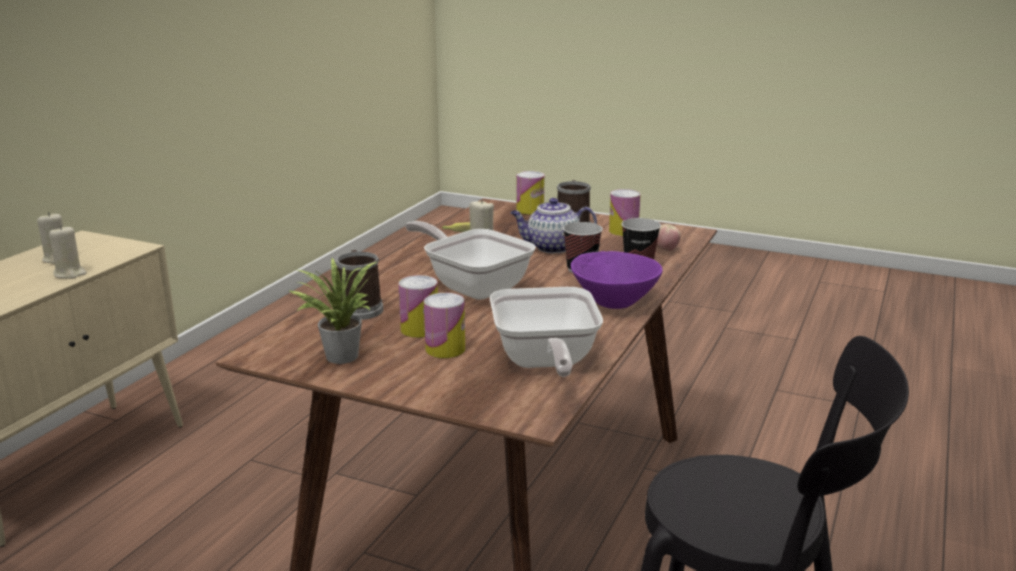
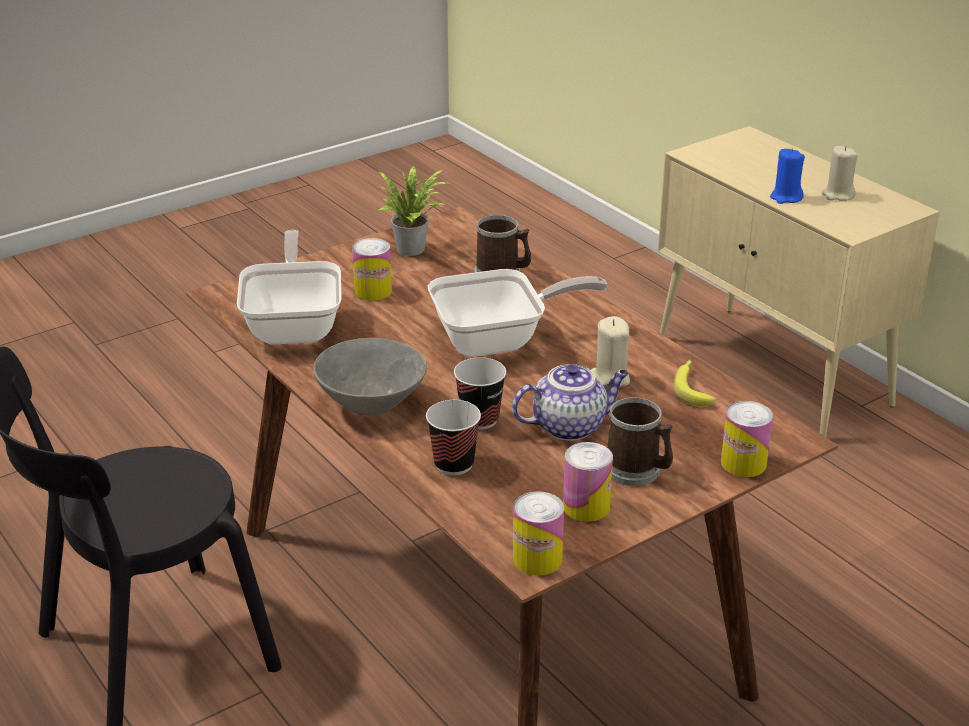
camera: 120 degrees right, 10 degrees up
beige candle [49,225,87,279] -> blue candle [770,148,805,204]
can [398,275,438,338] -> can moved to [513,491,564,576]
frying pan [490,287,603,377] -> frying pan turned 60 degrees clockwise [237,230,342,345]
teapot [510,198,597,253] -> teapot turned 45 degrees clockwise [512,364,629,441]
purple bowl [571,251,663,309] -> grey bowl [313,338,427,416]
apple [657,224,681,251] -> none

